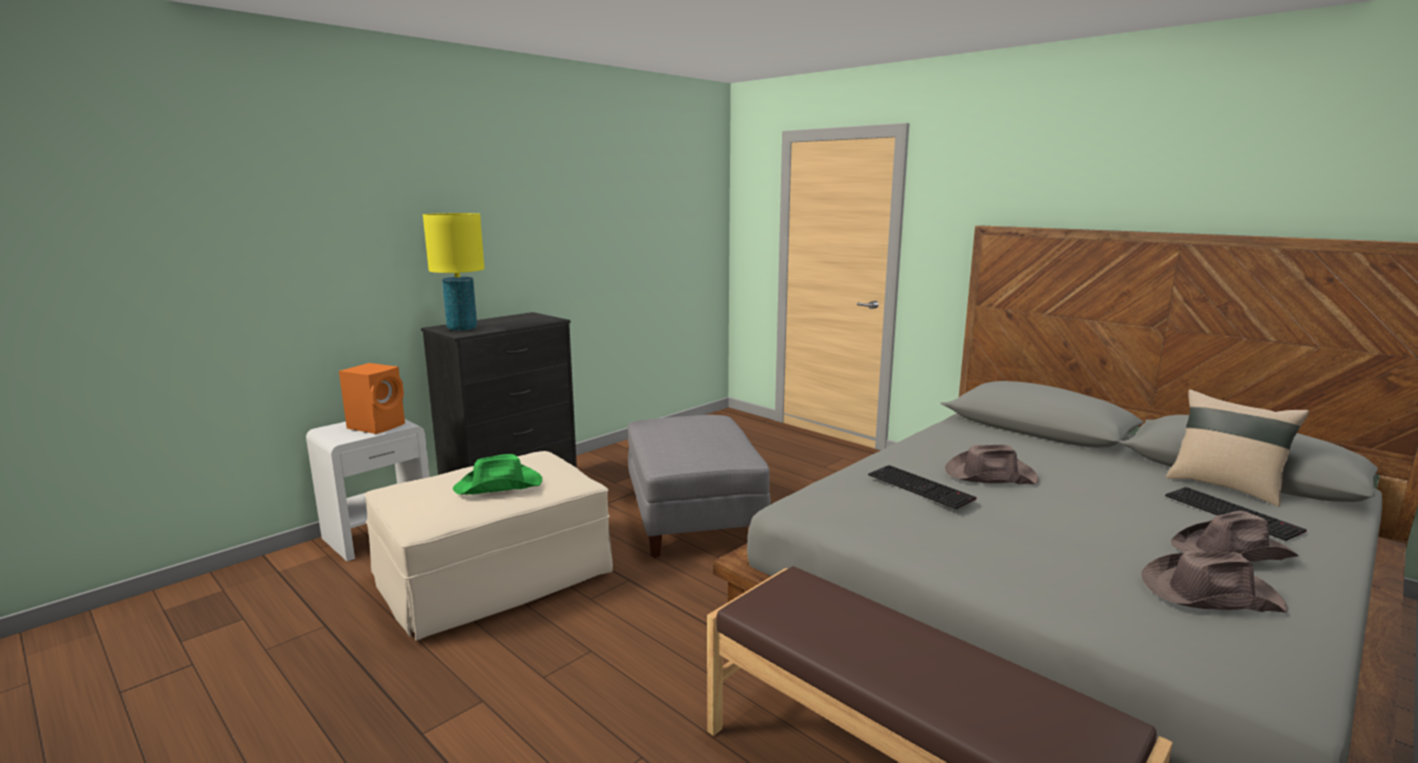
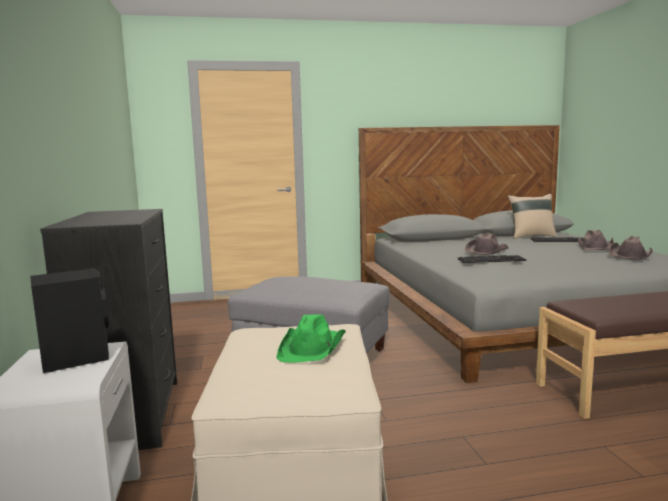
camera: 55 degrees left, 5 degrees down
orange speaker [339,363,405,434] -> black speaker [30,268,109,373]
yellow table lamp [423,213,484,331] -> none

